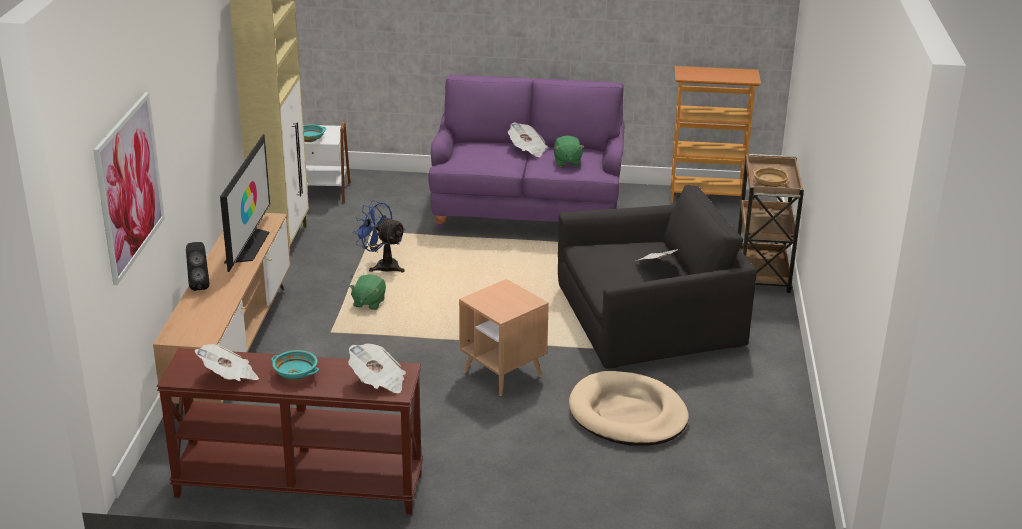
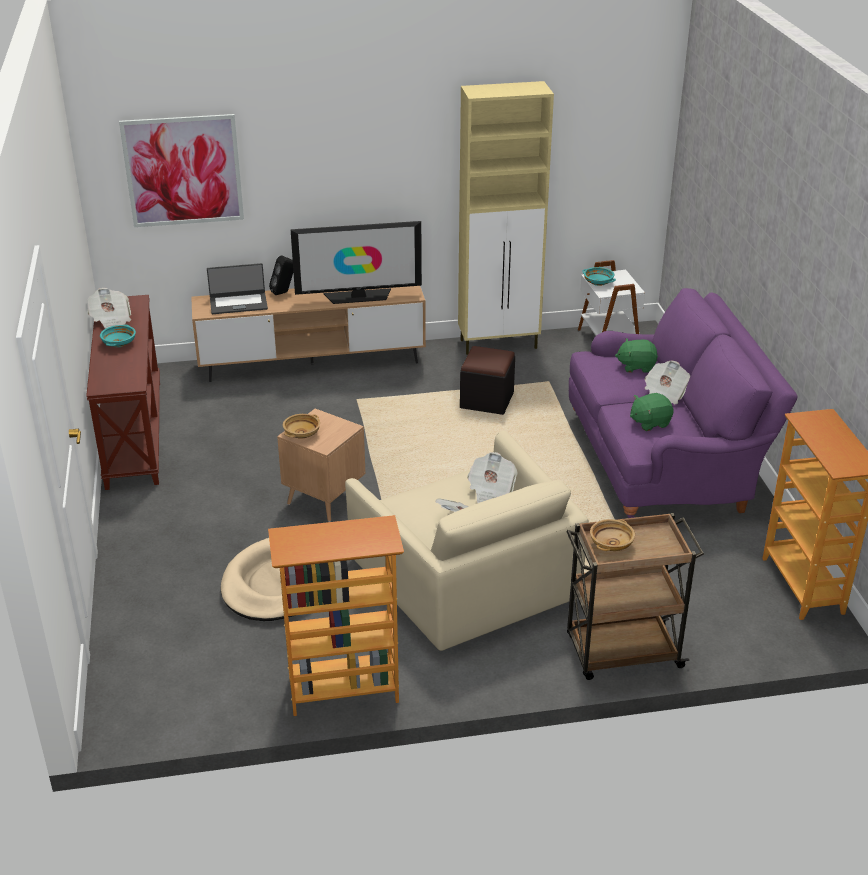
camera: 75 degrees right, 5 degrees up
newspaper [348,344,406,393] -> newspaper moved to [467,452,518,503]
green plush toy [349,274,386,310] -> green plush toy moved to [615,338,658,373]
blue fan [353,201,406,273] -> black ottoman [460,346,515,415]
black armchair [558,185,757,369] -> beige armchair [345,430,589,651]
none -> laptop [207,263,268,314]
none -> bookcase [268,515,404,716]
none -> beige bowl [283,414,320,439]

